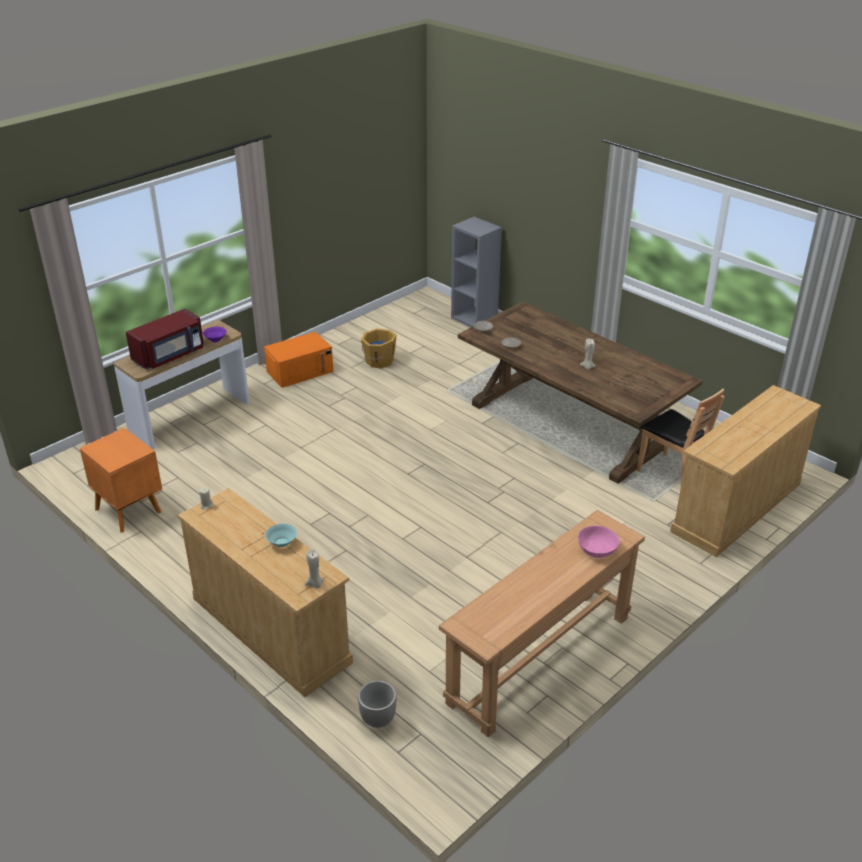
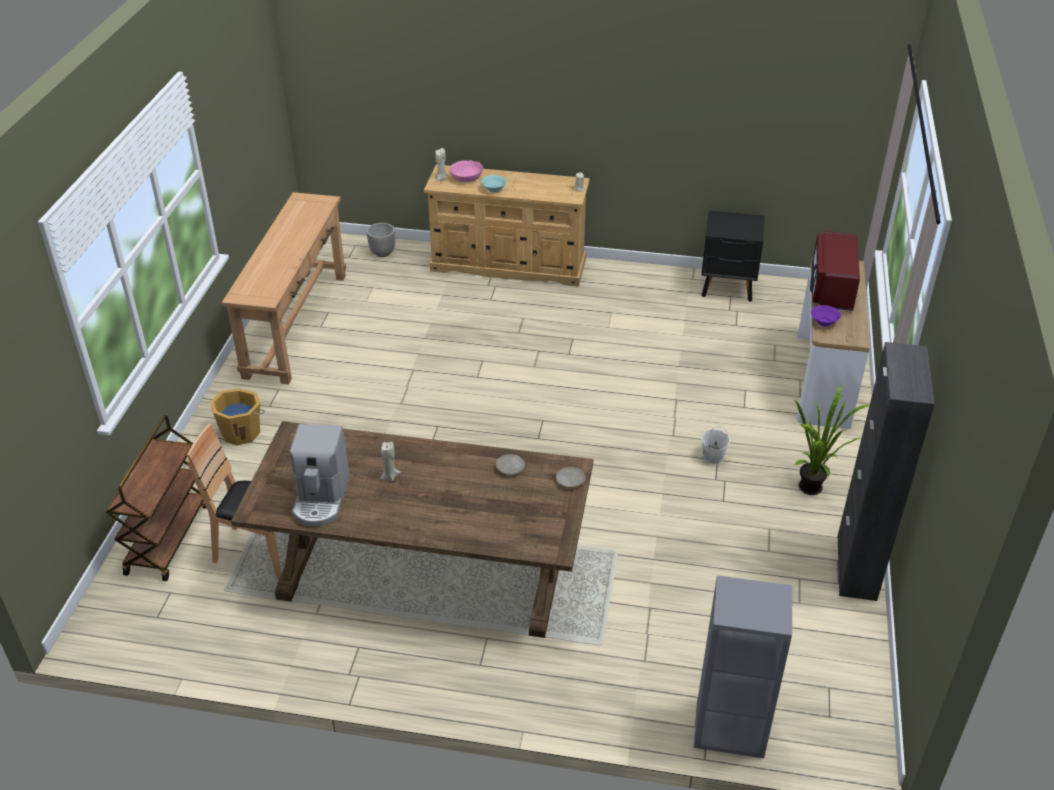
camera: 145 degrees right, 5 degrees up
orange nightstand [79,428,162,533] -> black nightstand [701,211,764,302]
orange microwave [264,332,333,388] -> potted plant [794,385,870,495]
orange bucket [361,328,397,369] -> orange bucket moved to [210,388,265,445]
pink bowl [578,526,620,558] -> pink bowl moved to [450,160,483,182]
beige dresser [670,385,821,557] -> brown cart [106,415,206,581]
none -> coffee machine [290,424,350,527]
none -> white bucket [701,426,730,464]
none -> black cabinet [837,342,935,601]

